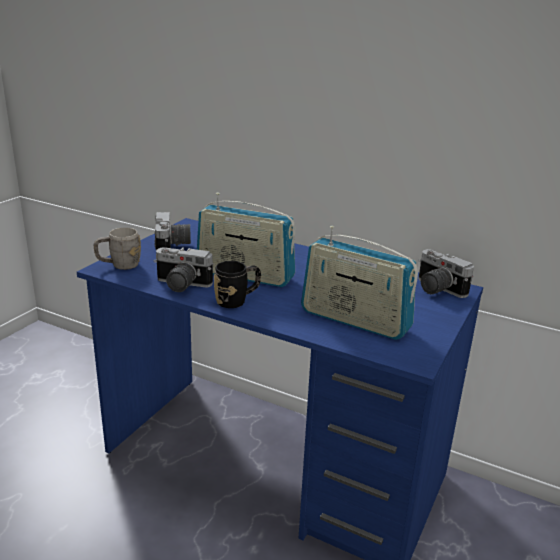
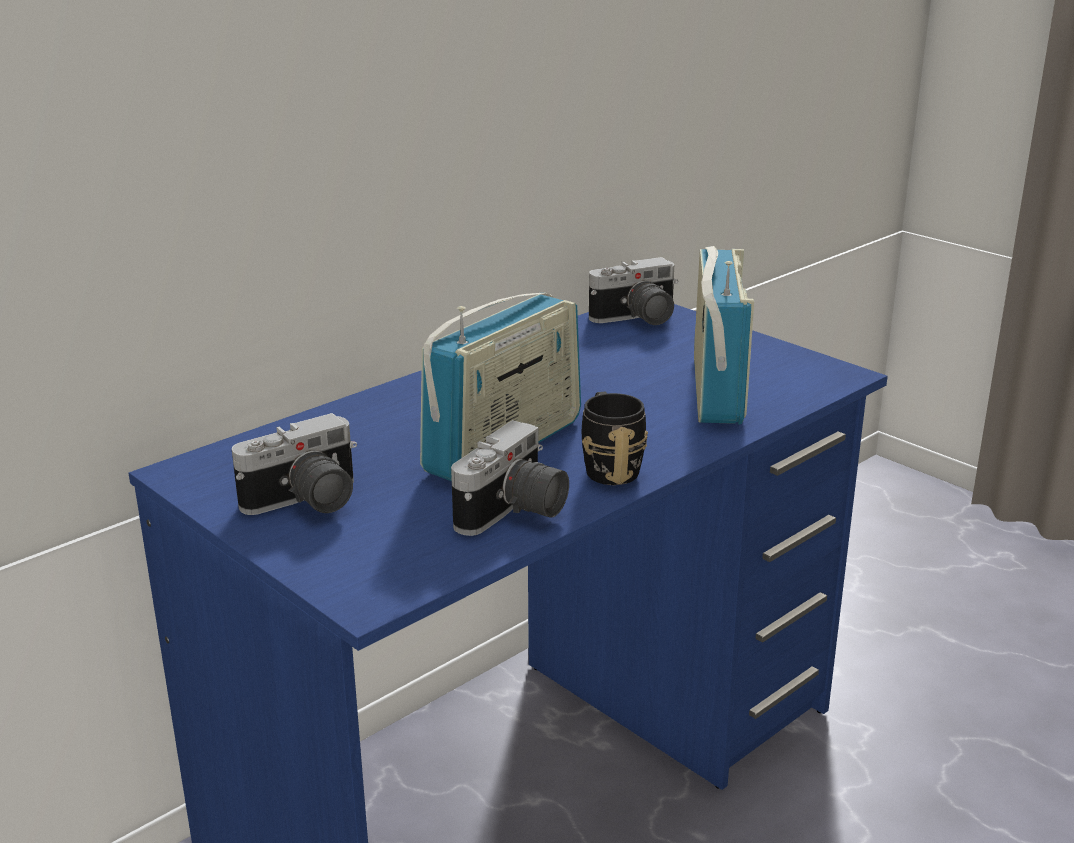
camera: 70 degrees left, 0 degrees up
grey mug [94,227,141,270] -> none
camera [155,212,191,250] -> camera turned 135 degrees clockwise [232,413,357,515]
radio [301,226,418,340] -> radio turned 45 degrees counterclockwise [694,246,754,425]

